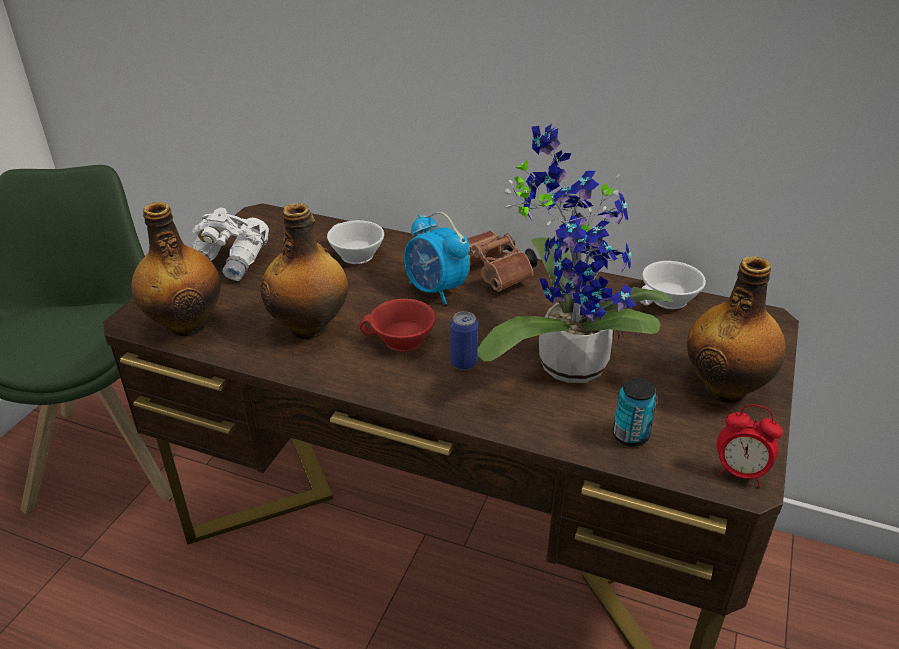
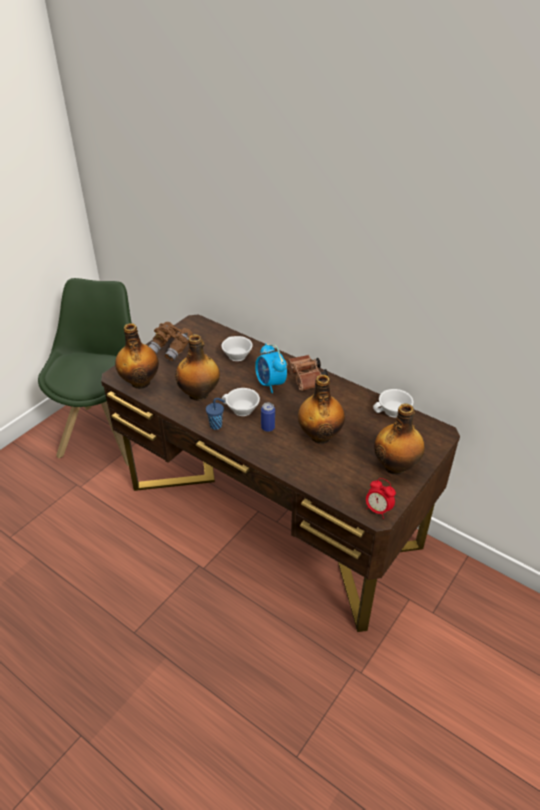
camera: 15 degrees right, 5 degrees up
white binoculars [192,208,269,281] -> brown binoculars [149,322,193,361]
red cup [359,299,436,352] -> white cup [222,388,260,416]
potted plant [477,124,673,383] -> bottle [298,375,345,444]
can [613,379,657,447] -> none
none -> blue cup [206,398,225,430]

